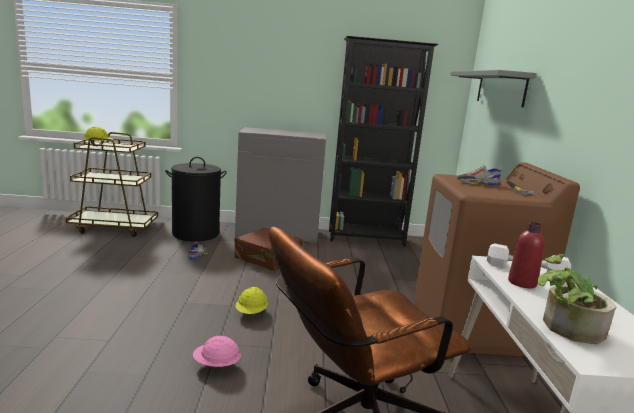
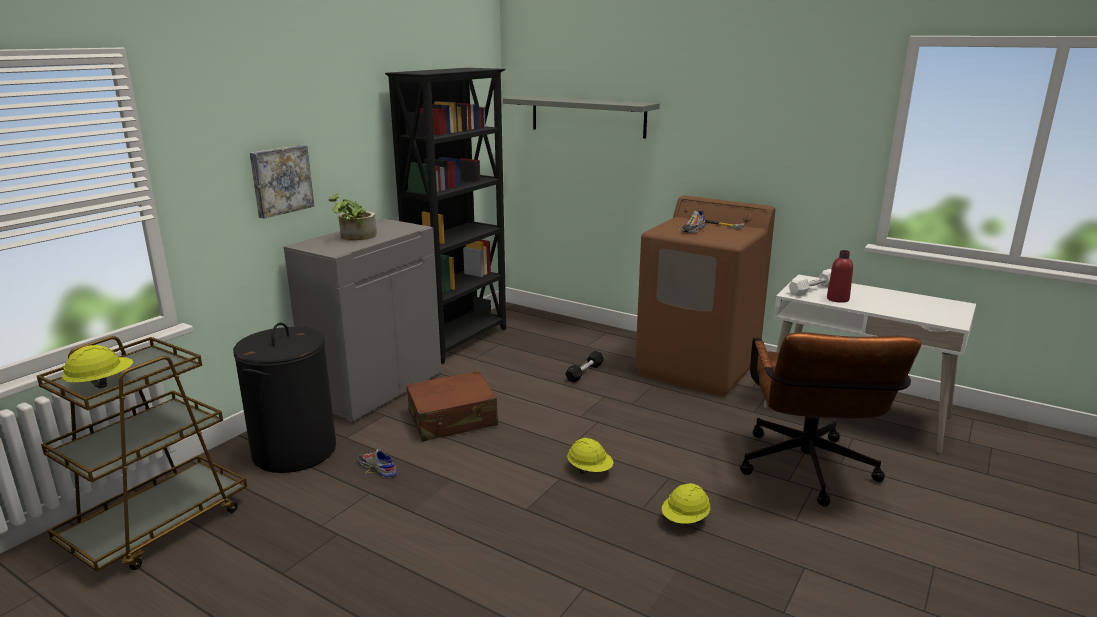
camera: 55 degrees left, 5 degrees up
pink hard hat [193,336,241,372] -> yellow hard hat [662,483,711,523]
potted plant [537,254,616,344] -> potted plant moved to [328,193,377,241]
none -> picture [250,145,314,219]
none -> black dumbbell [565,351,604,383]

